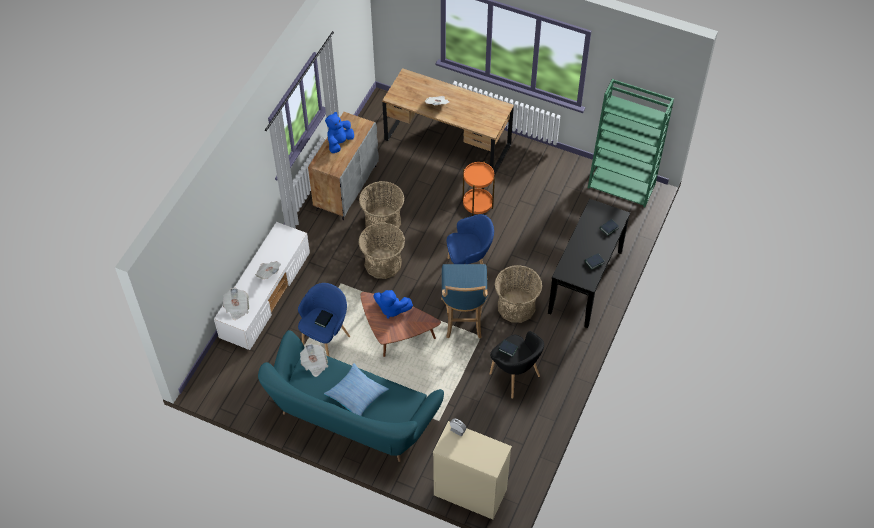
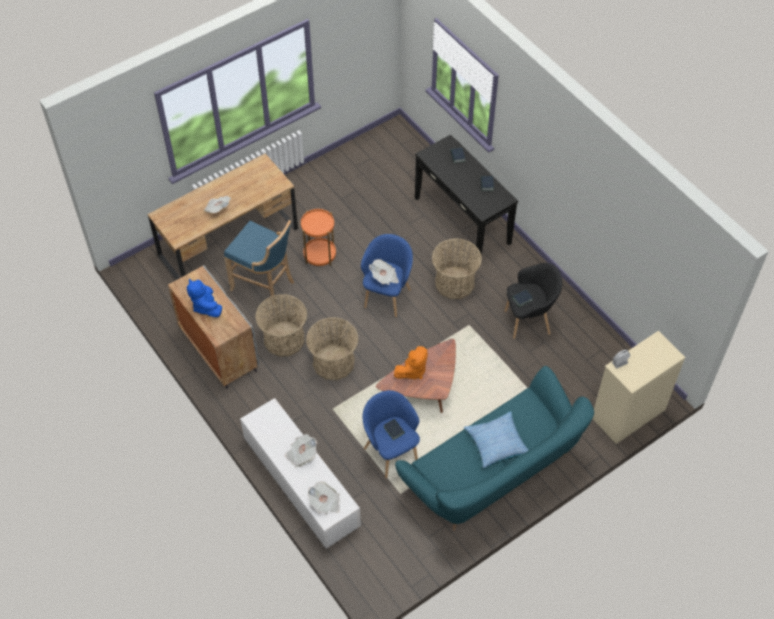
camera: 60 degrees left, 0 degrees up
newspaper [300,343,328,377] -> newspaper moved to [369,259,399,285]
blue plush toy [374,290,413,318] -> orange plush toy [394,346,428,379]
blue stool [441,264,488,338] -> blue stool moved to [224,220,294,304]
green bookcase [588,79,674,207] -> none

